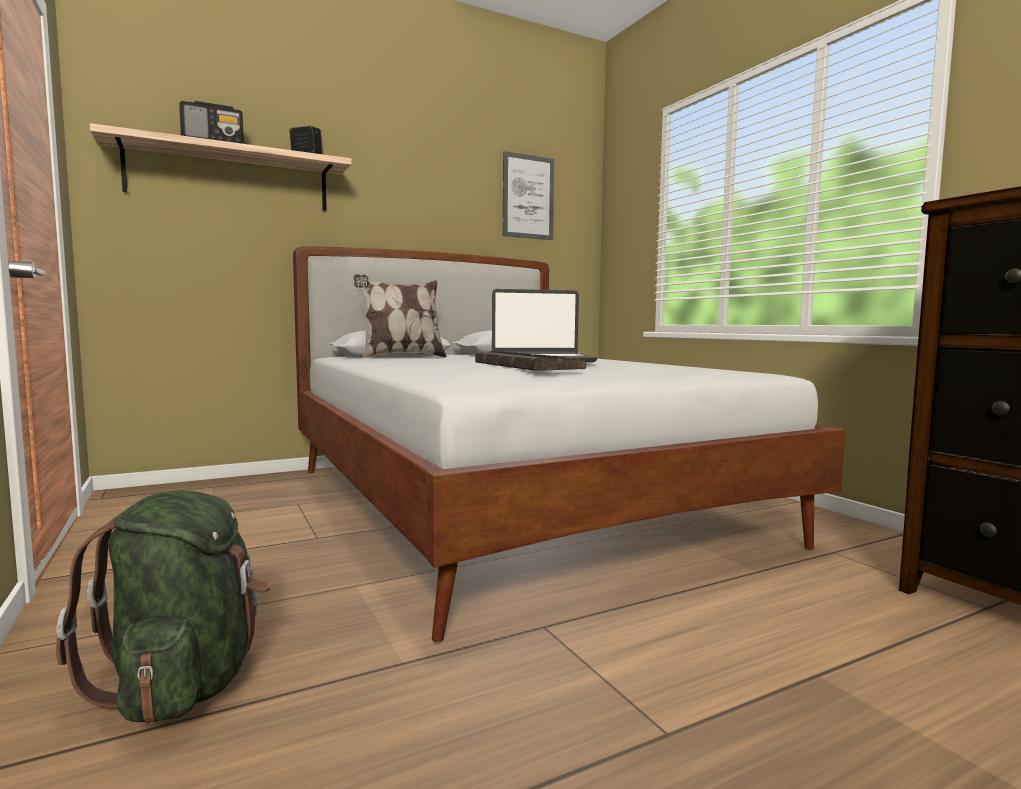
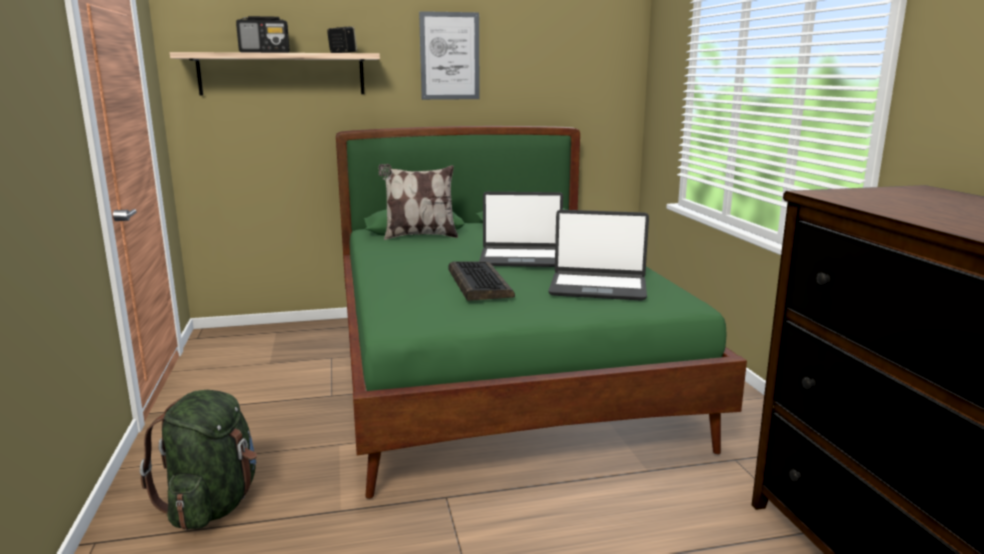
camera: 15 degrees right, 10 degrees up
white bed [293,246,846,642] -> green bed [336,126,747,499]
picture [503,151,554,240] -> picture moved to [419,11,480,100]
none -> laptop [548,210,649,301]

